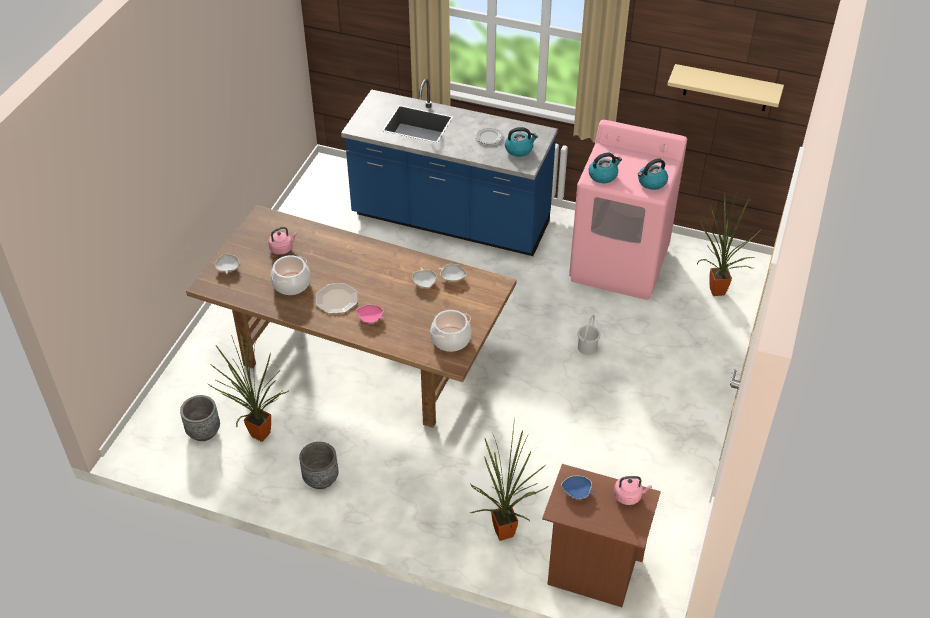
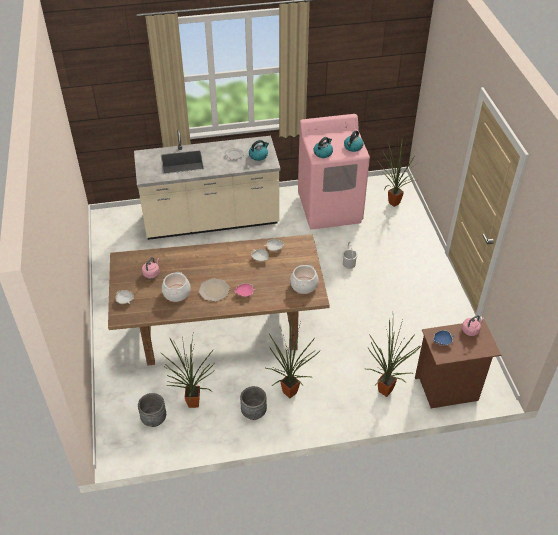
camera: 30 degrees left, 0 degrees up
blue counter [341,79,558,256] -> beige counter [134,130,280,240]
beige shelf [667,64,784,111] -> none
none -> potted plant [264,318,321,398]

